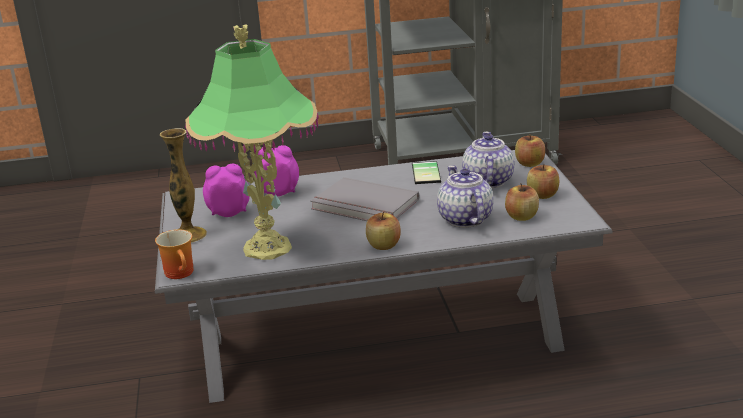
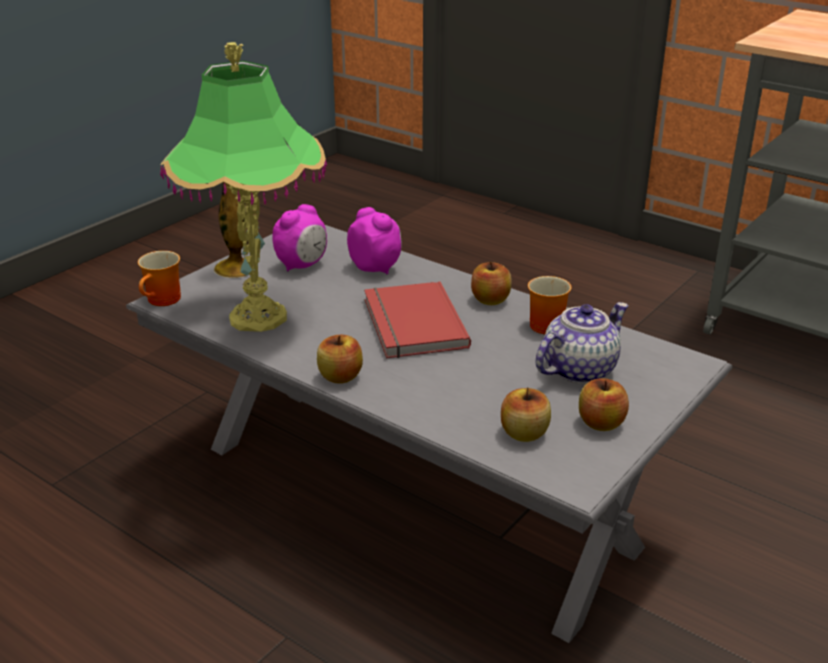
camera: 45 degrees right, 5 degrees up
alarm clock [203,164,250,217] -> alarm clock turned 90 degrees clockwise [272,204,327,271]
grey book [310,177,419,221] -> red book [364,282,471,358]
phone [412,161,441,184] -> mug [528,276,572,334]
teapot [437,166,494,228] -> none
apple [515,135,545,167] -> apple moved to [471,261,512,305]

